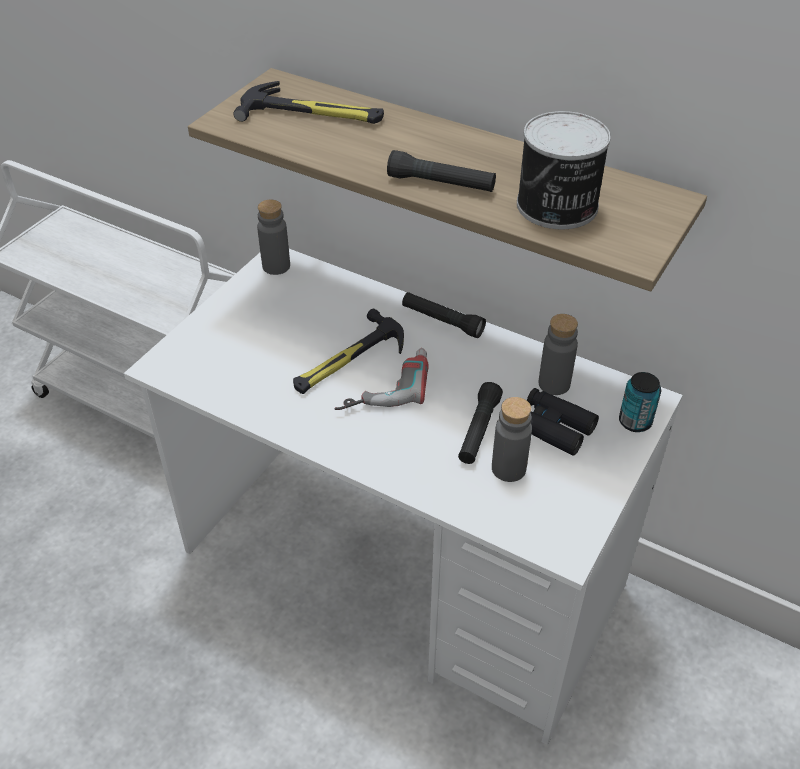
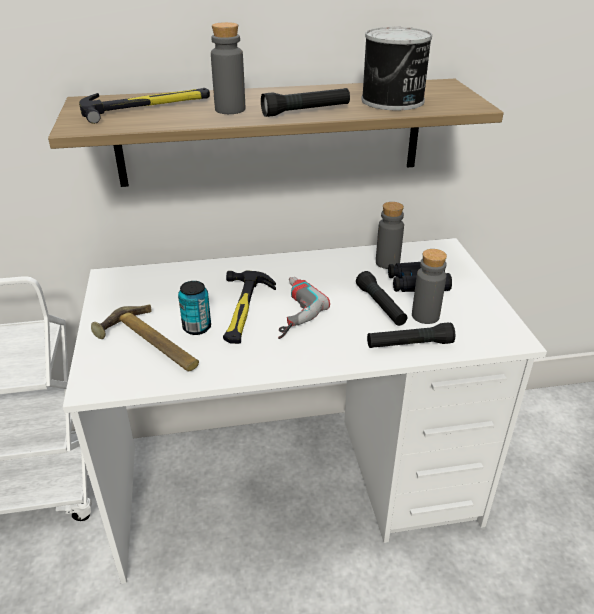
camera: 40 degrees left, 10 degrees down
grey bottle [257,199,290,275] -> grey bottle moved to [211,22,245,114]
black flashlight [402,292,486,338] -> black flashlight moved to [367,322,455,348]
can [619,372,661,432] -> can moved to [178,281,211,335]
none -> hammer [91,304,199,371]

